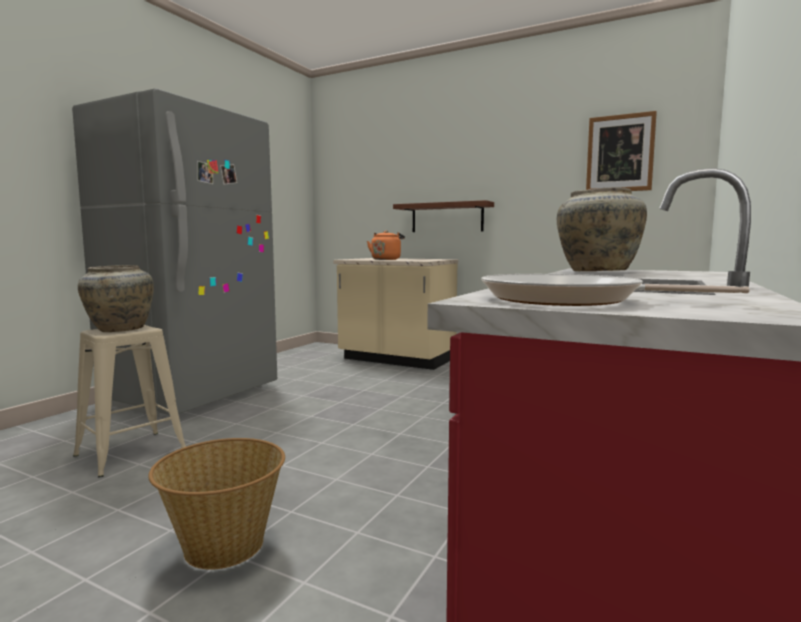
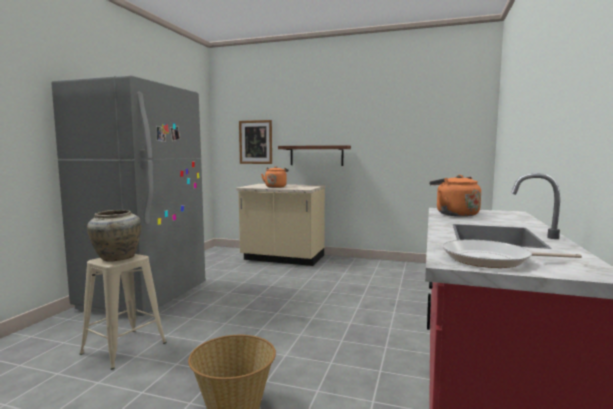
camera: 10 degrees left, 0 degrees up
beige vase [557,187,647,271] -> orange kettle [429,175,481,217]
picture [586,111,657,191] -> picture moved to [239,120,272,164]

